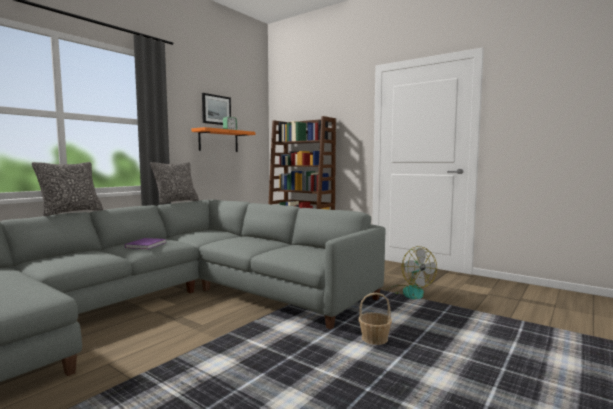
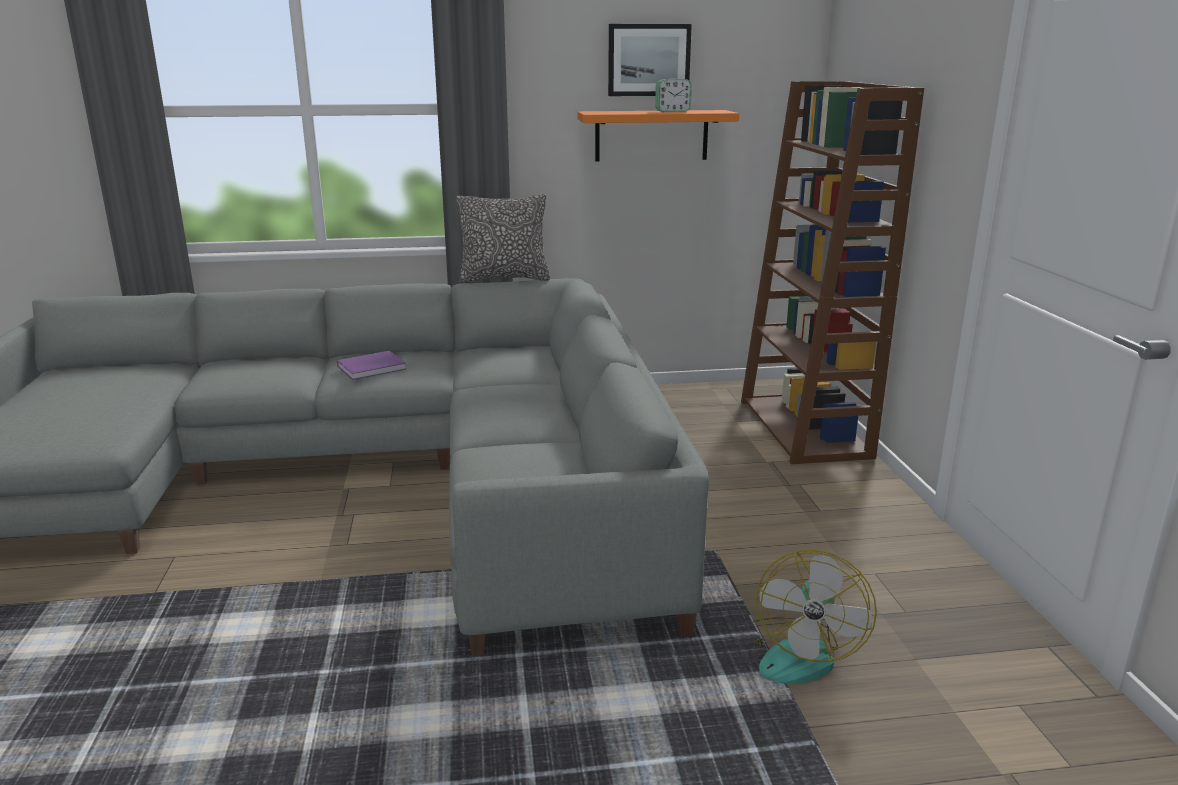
camera: 45 degrees right, 15 degrees up
pillow [32,162,103,216] -> none
basket [359,293,392,345] -> none

